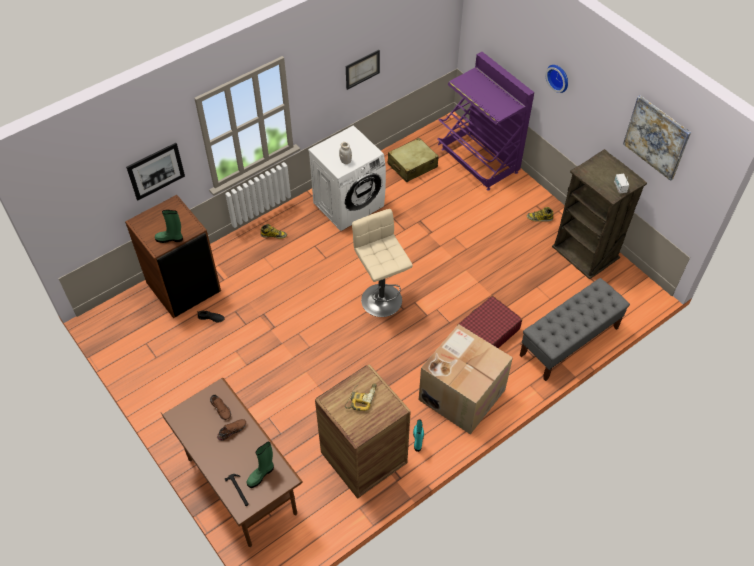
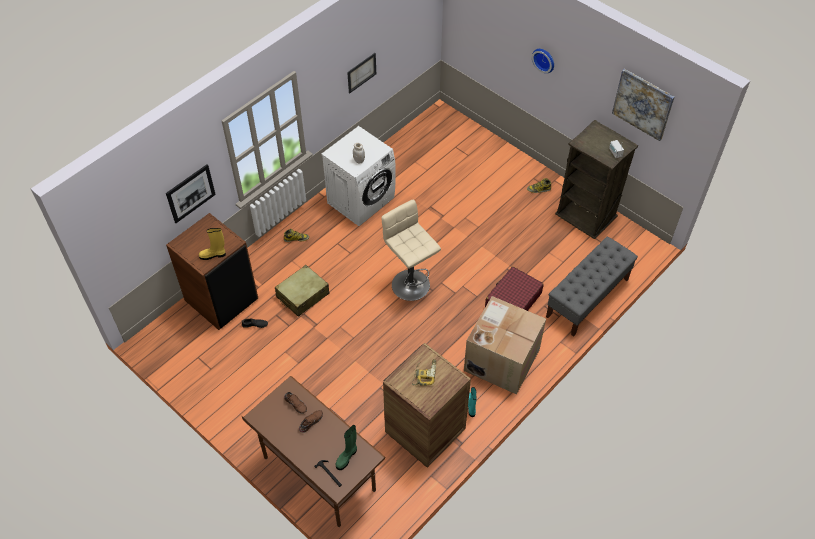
camera: 10 degrees left, 0 degrees up
green boot [155,210,183,243] -> yellow boot [199,228,226,260]
beige suitcase [388,138,439,182] -> beige suitcase moved to [275,265,329,317]
purple shoe rack [437,52,534,191] -> none

